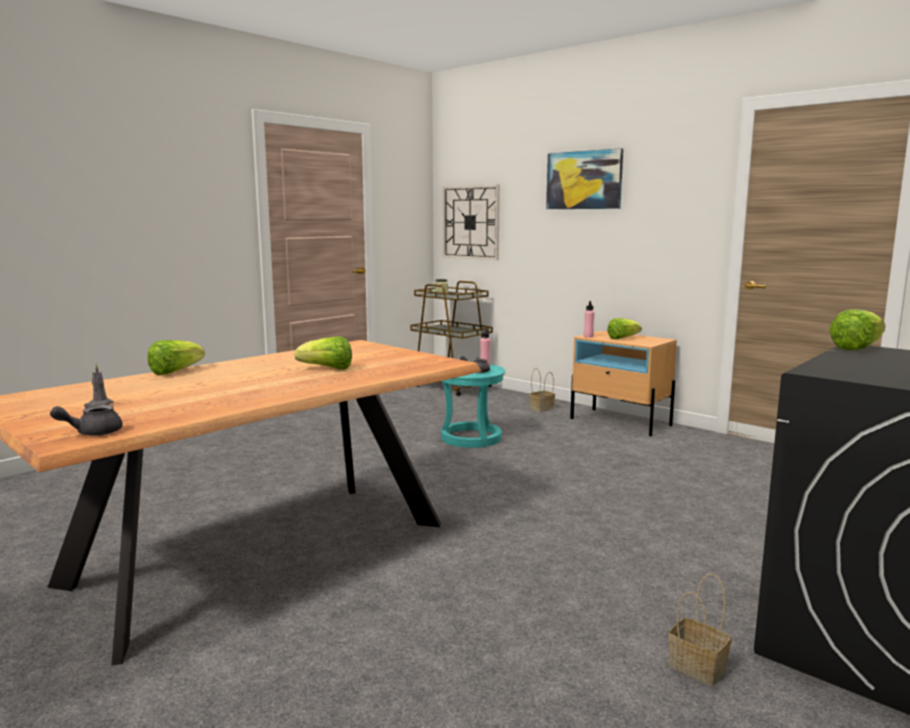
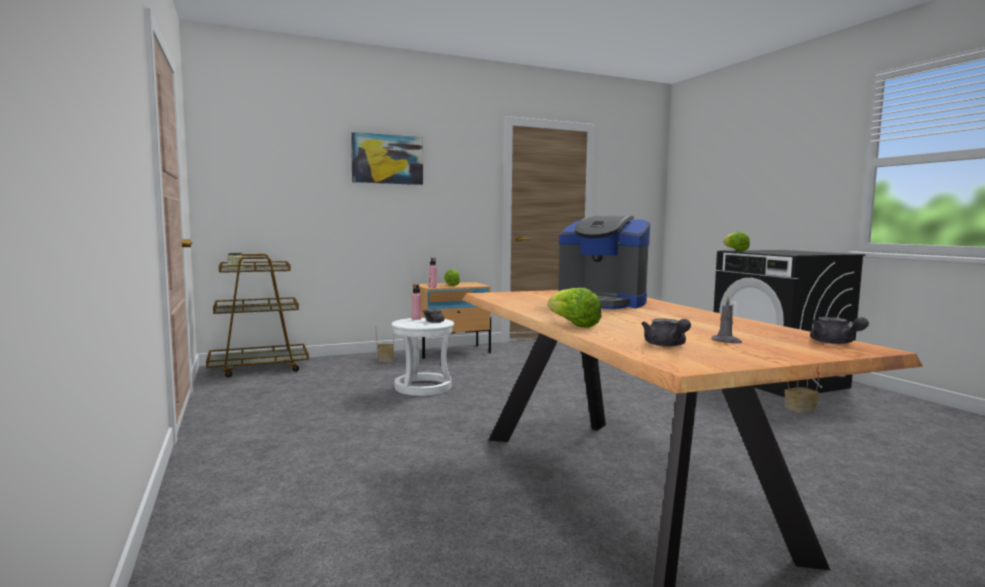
camera: 65 degrees left, 5 degrees down
lettuce [295,336,352,369] -> coffee machine [558,216,650,309]
turquoise stool [441,364,505,448] -> white stool [391,318,454,396]
wall clock [443,185,500,260] -> none
none -> grey teapot [641,318,691,347]

